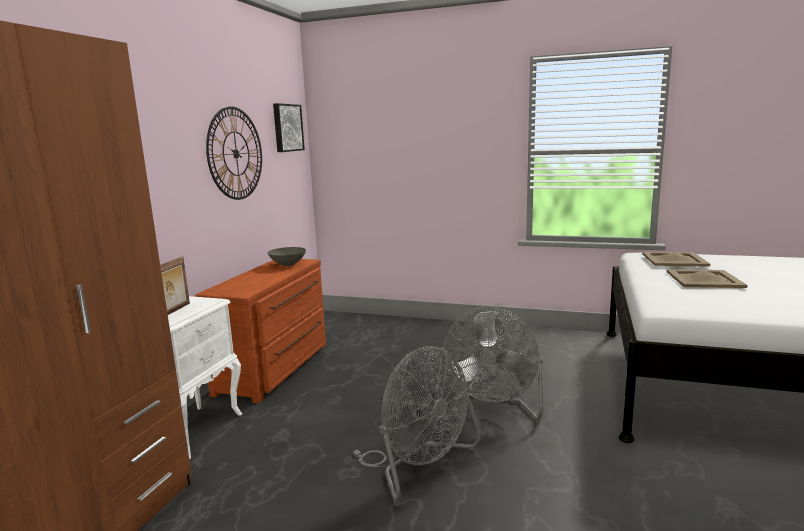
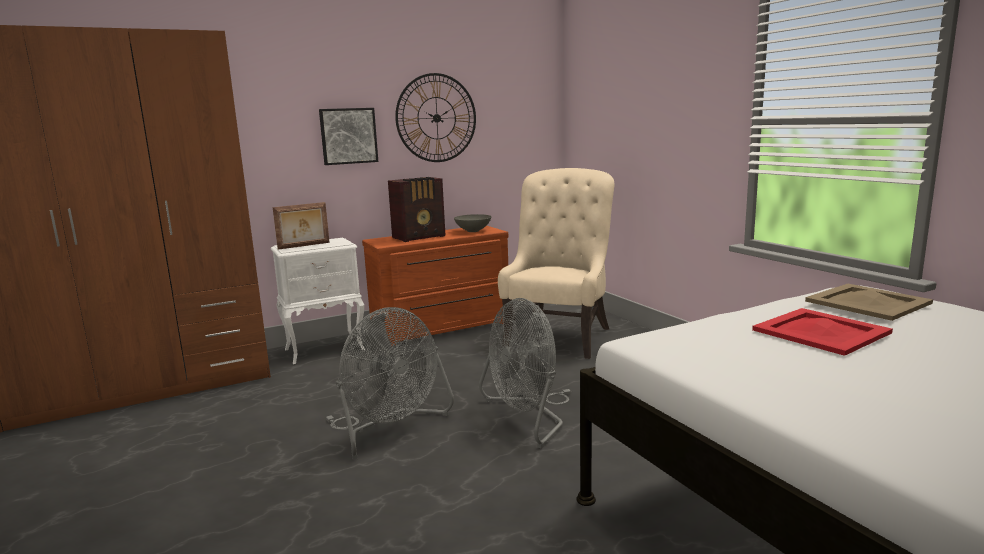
camera: 45 degrees right, 0 degrees up
picture [273,103,305,152] -> picture moved to [319,108,378,165]
grey fan [353,346,482,506] -> grey fan turned 45 degrees counterclockwise [326,307,454,460]
beige tray [667,269,748,288] -> red tray [752,308,893,356]
none -> radio [388,177,446,242]
none -> beige chair [498,168,615,359]

